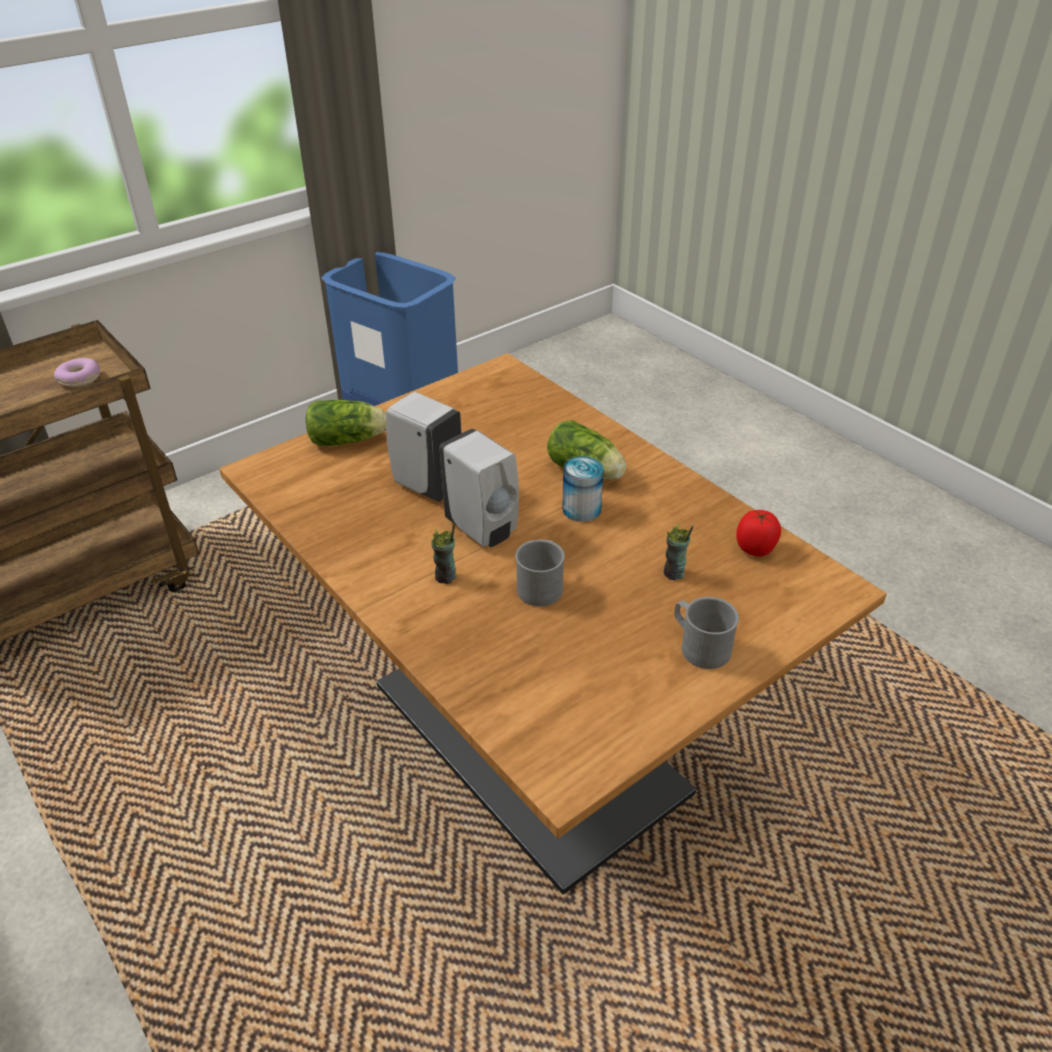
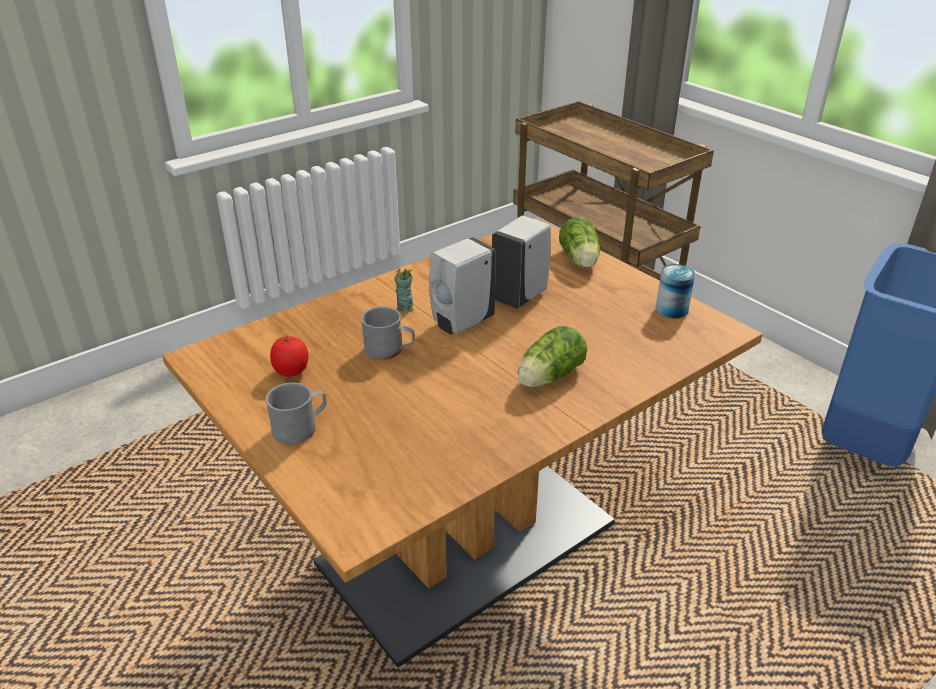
camera: 90 degrees right, 5 degrees down
donut [54,358,100,387] -> none
can [562,456,604,522] -> can moved to [656,264,695,319]
cup [664,524,693,580] -> none
tomato [736,510,781,557] -> tomato moved to [270,336,308,377]

